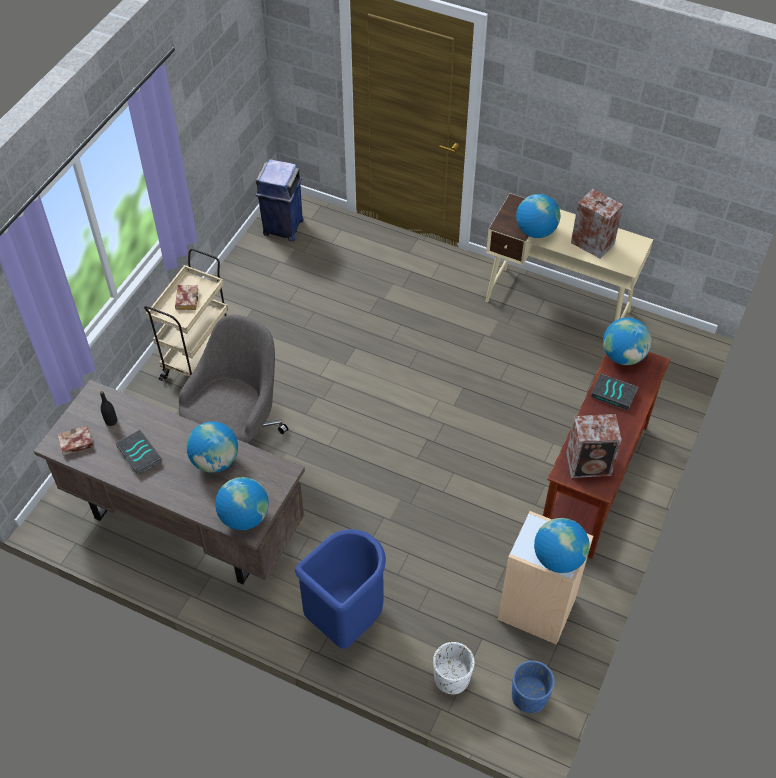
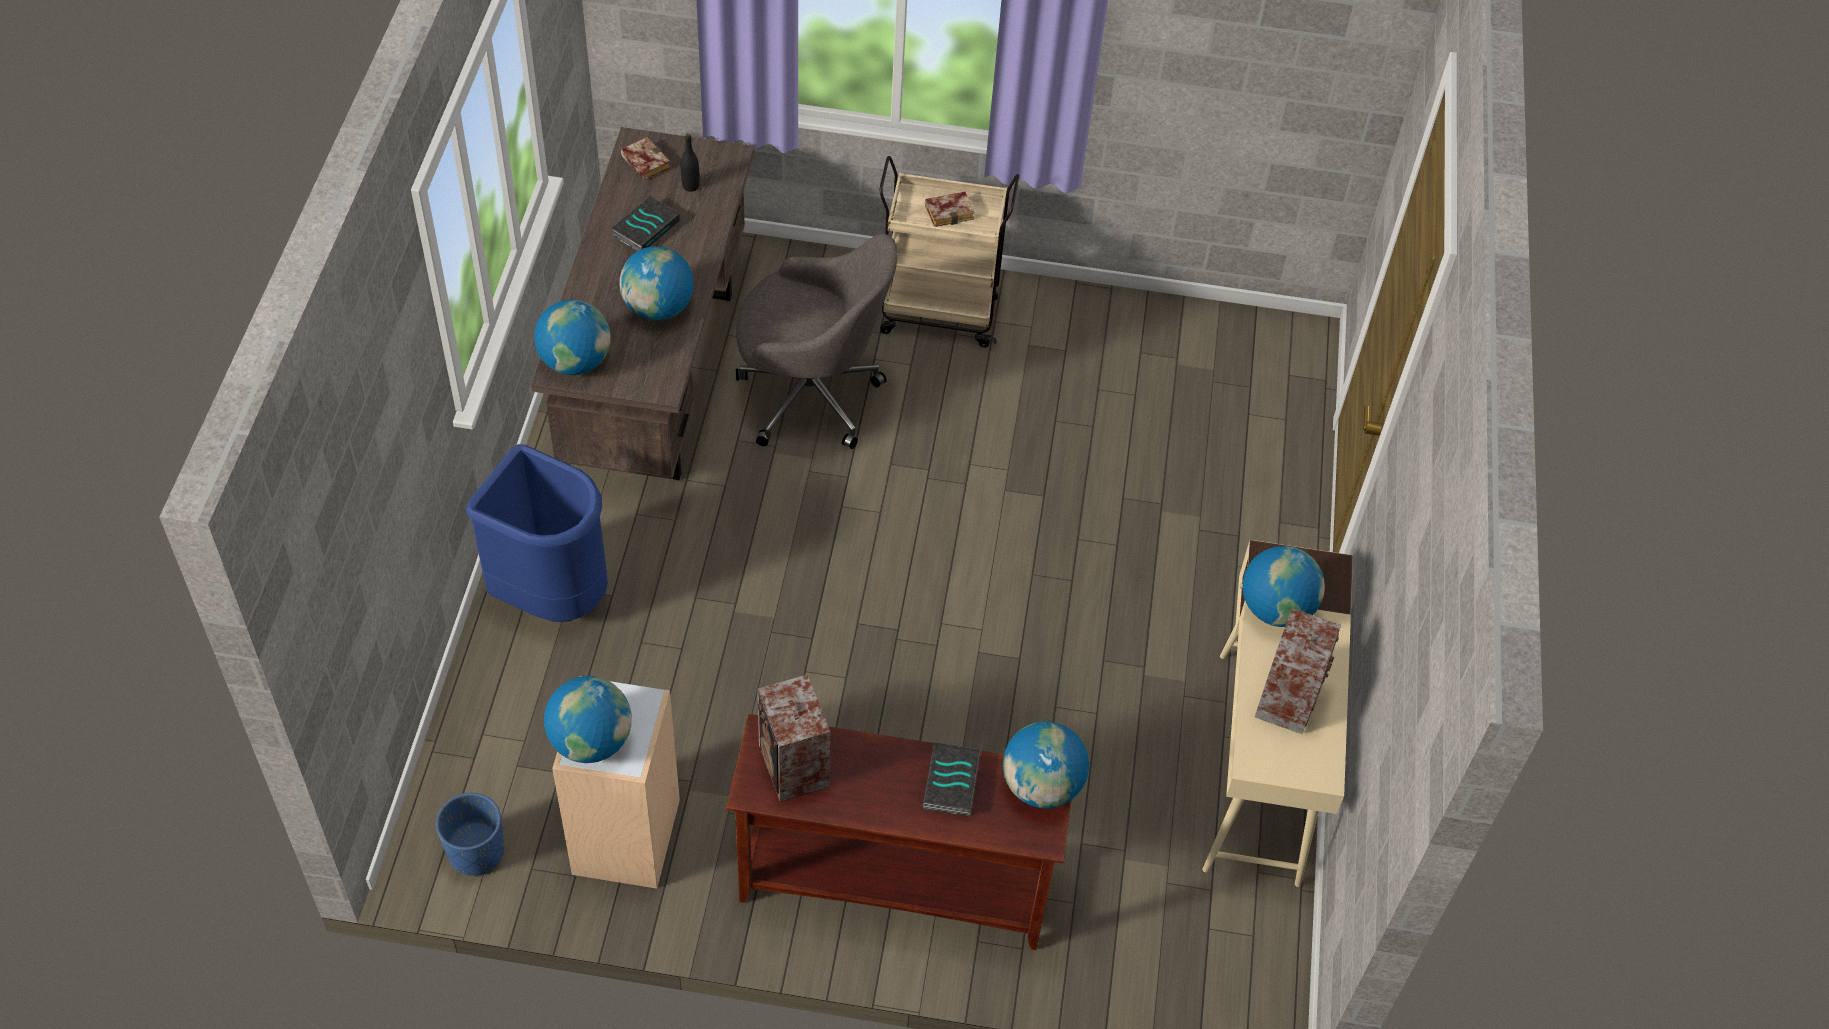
camera: 70 degrees right, 0 degrees up
blue trash can [256,159,304,241] -> none
white planter [433,642,474,695] -> none

